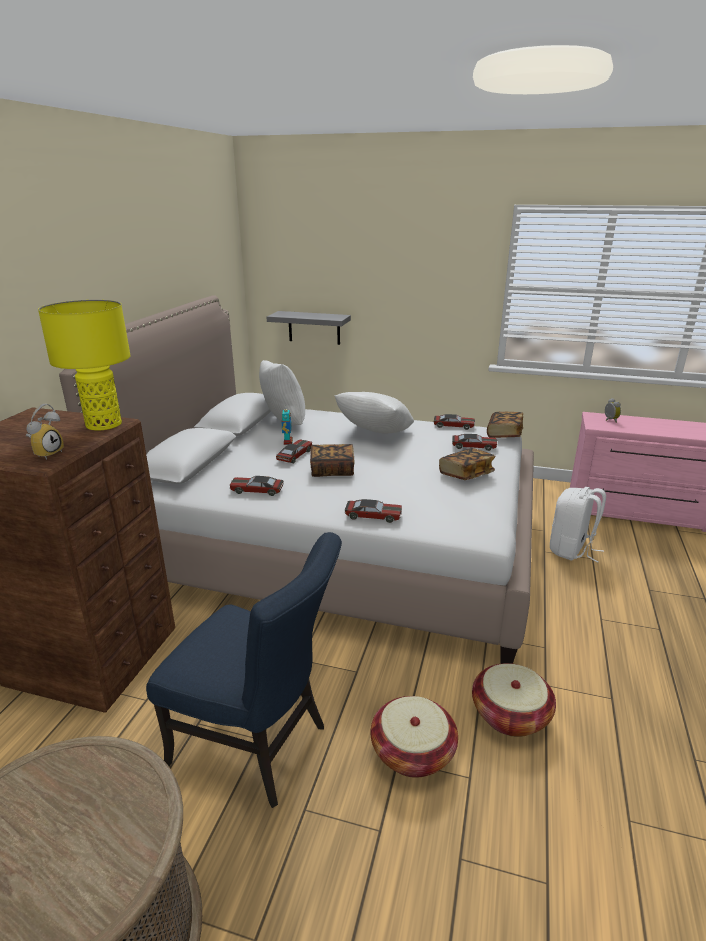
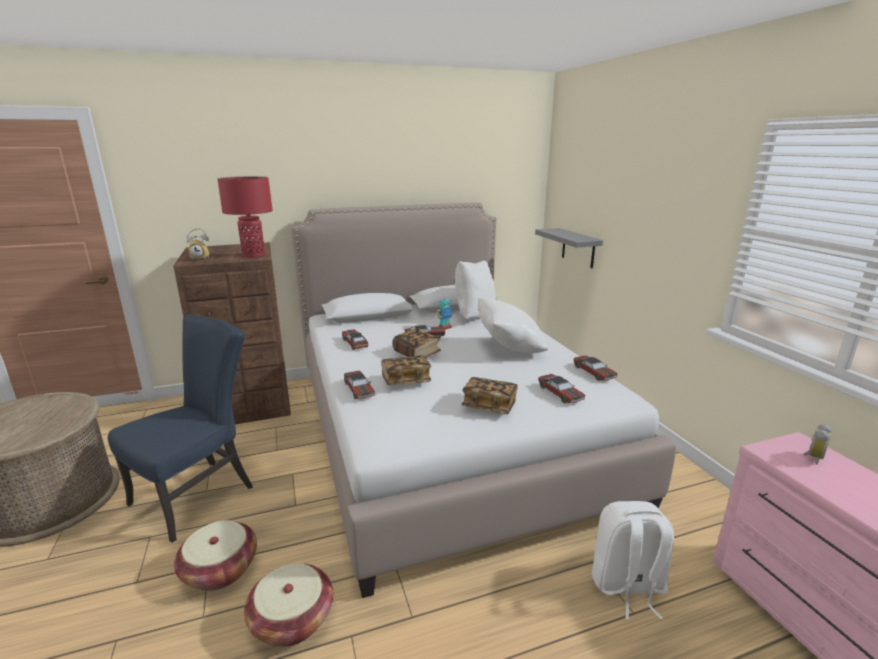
camera: 55 degrees right, 5 degrees down
yellow table lamp [38,300,130,431] -> red table lamp [217,176,273,258]
blue chair [146,532,342,808] -> blue chair turned 135 degrees counterclockwise [108,314,253,543]
book [487,412,523,438] -> book moved to [381,356,431,385]

